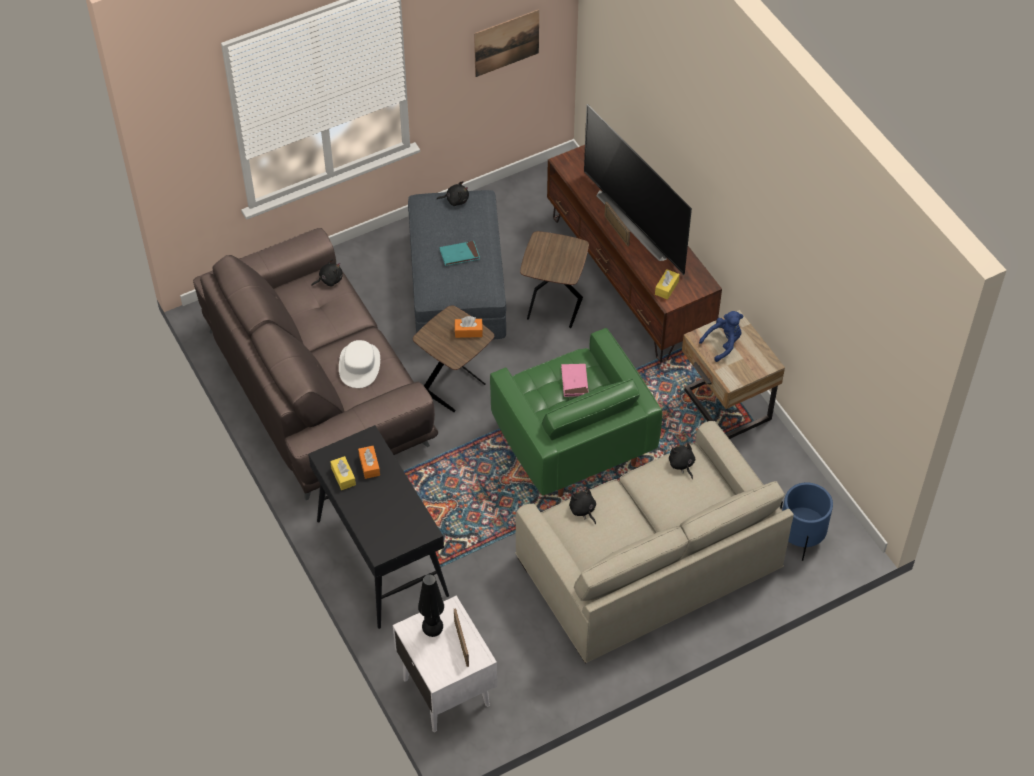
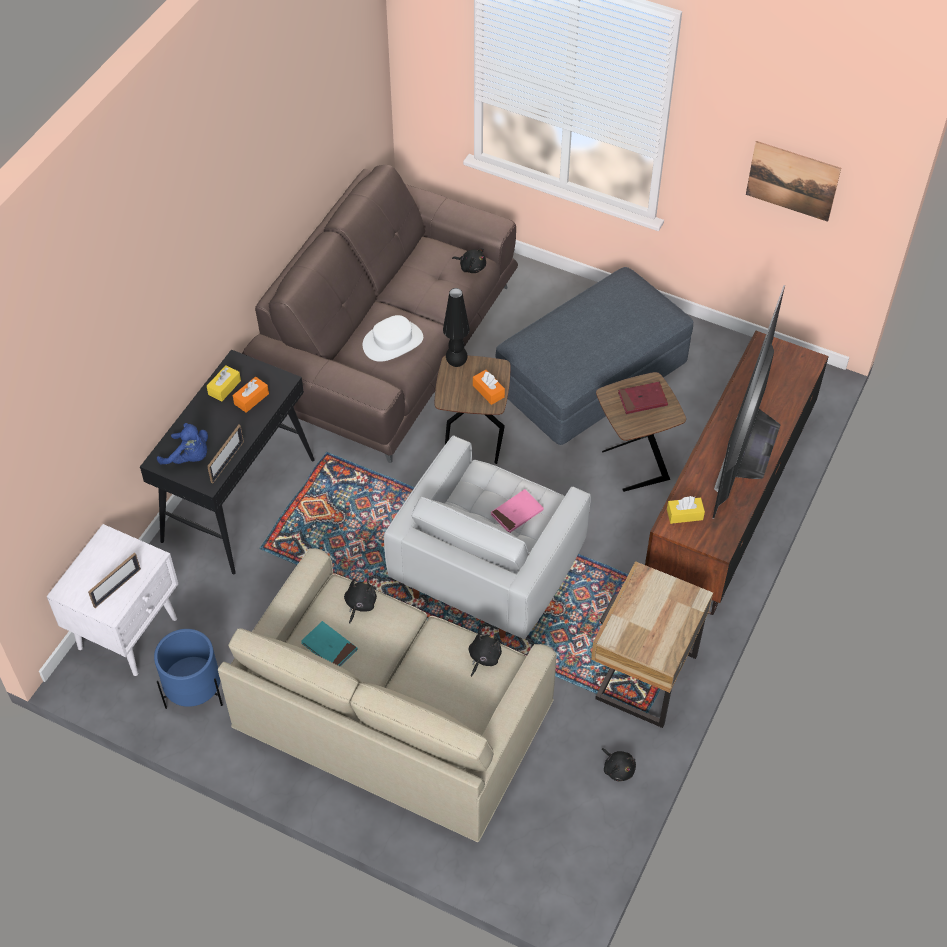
camera: 55 degrees right, 0 degrees up
black table lamp [418,574,444,637] -> black table lamp moved to [443,288,470,367]
black plush toy [437,181,469,206] -> black plush toy moved to [602,748,636,782]
turquoise book [440,241,480,266] -> turquoise book moved to [301,621,358,667]
green armchair [490,328,662,497] -> white armchair [384,436,591,639]
picture frame [605,202,630,247] -> picture frame moved to [207,425,244,483]
blue plush toy [699,311,743,362] -> blue plush toy moved to [157,423,208,464]
blue planter [780,483,833,561] -> blue planter moved to [154,629,223,709]
none -> red book [618,382,668,414]

